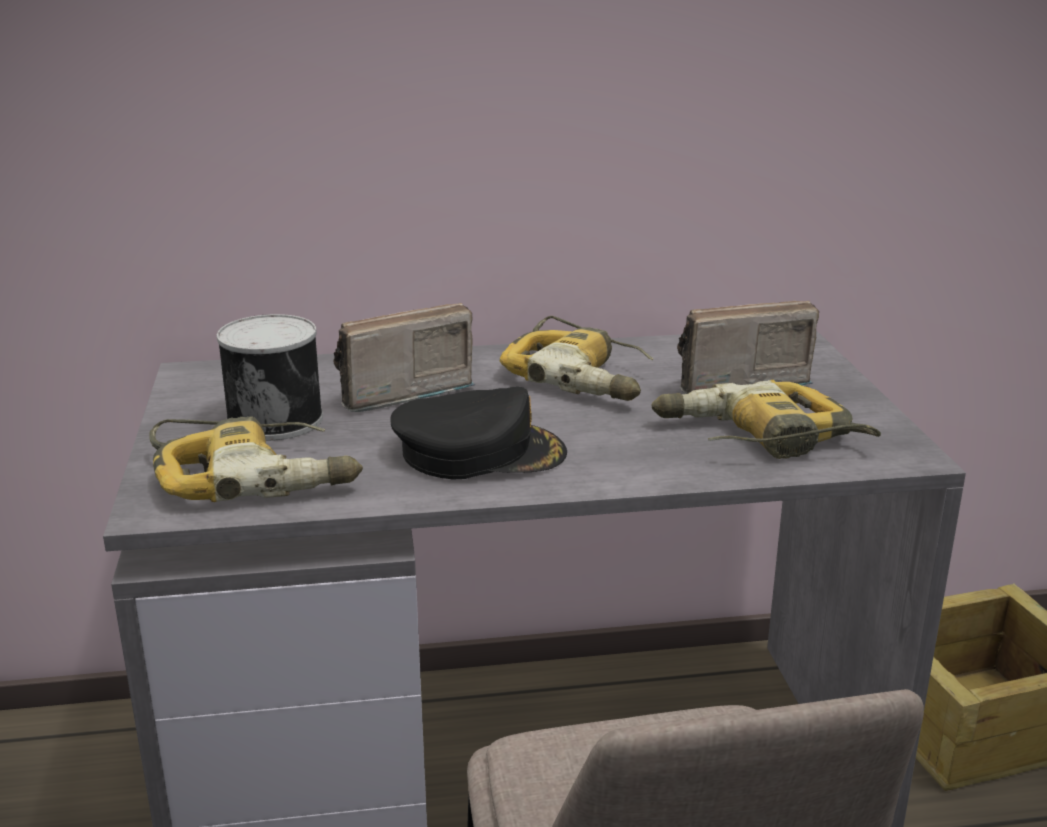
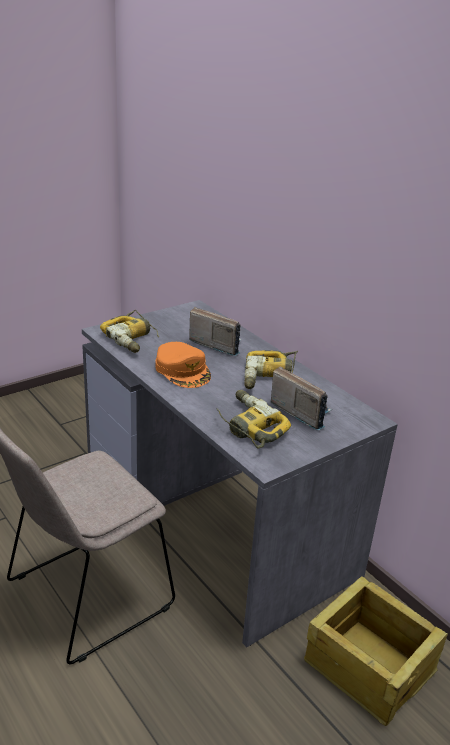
camera: 60 degrees right, 5 degrees up
can [217,314,323,441] -> none
black cap [390,387,567,479] -> orange cap [156,342,211,388]

